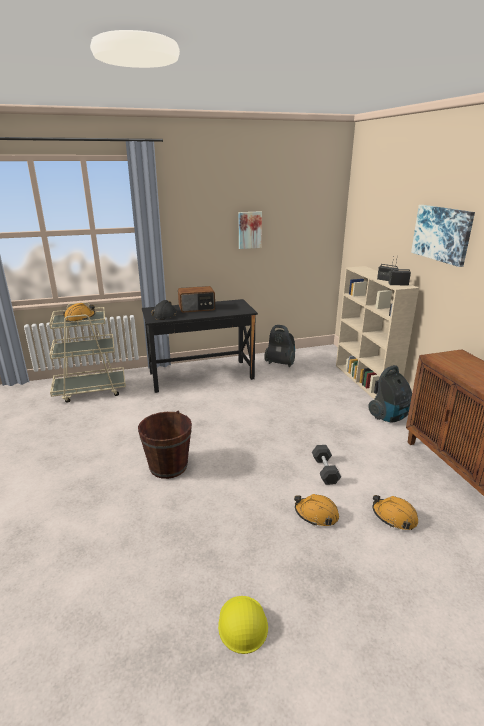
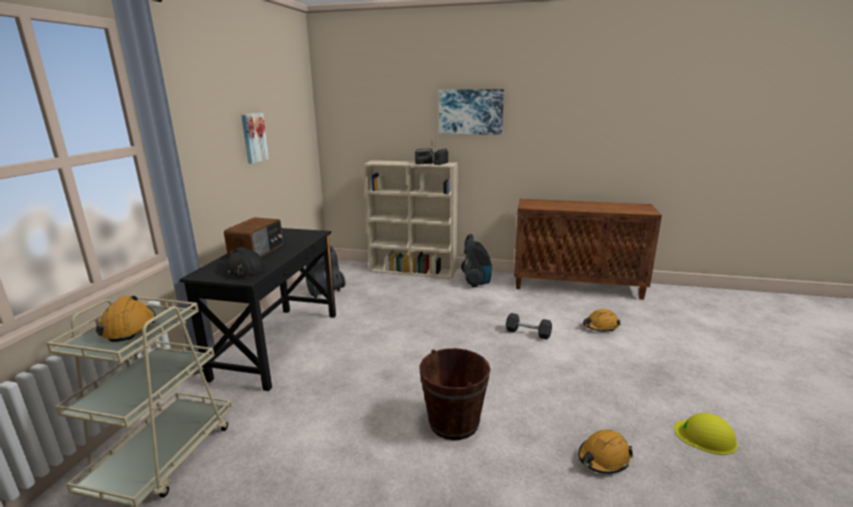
camera: 60 degrees left, 5 degrees down
orange hard hat [294,494,339,526] -> orange hard hat moved to [578,430,633,474]

